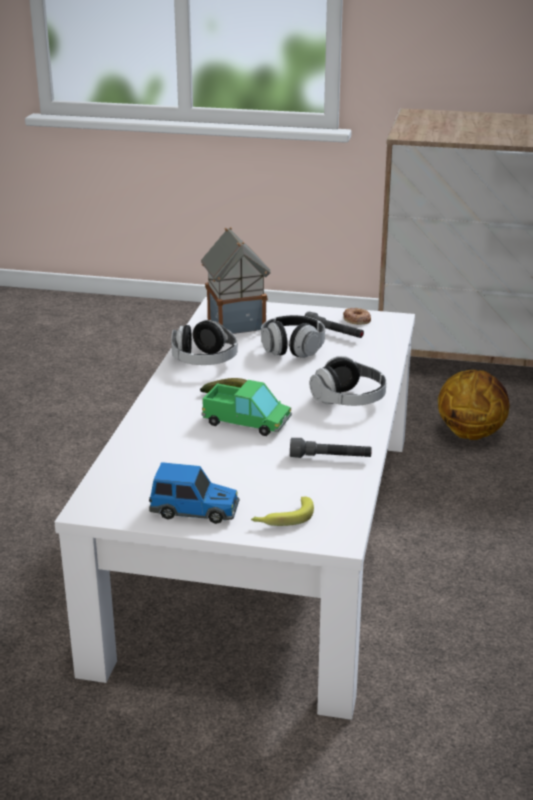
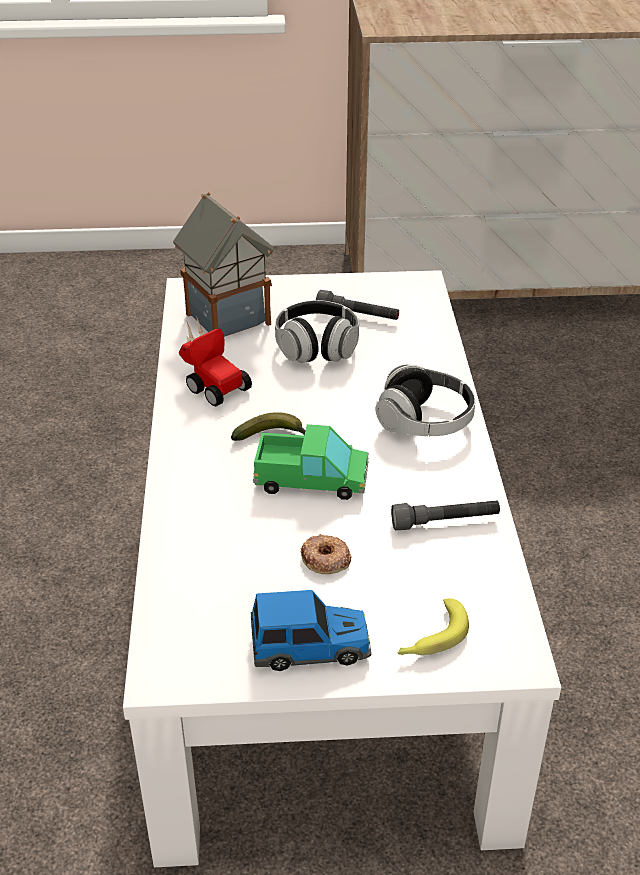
camera: 15 degrees left, 10 degrees up
headphones [171,320,237,365] -> toy car [179,316,252,407]
donut [343,307,371,324] -> donut moved to [301,534,352,574]
basketball [438,370,510,440] -> none

